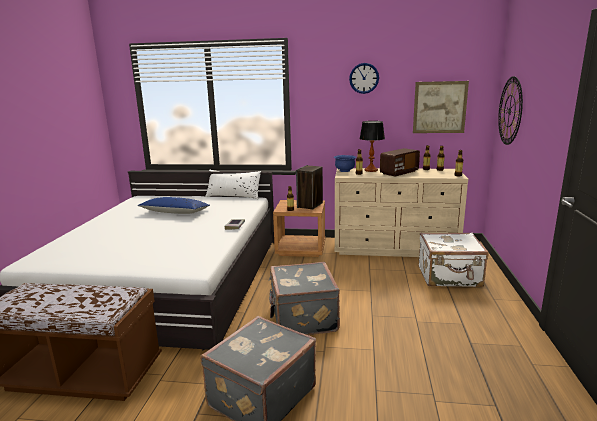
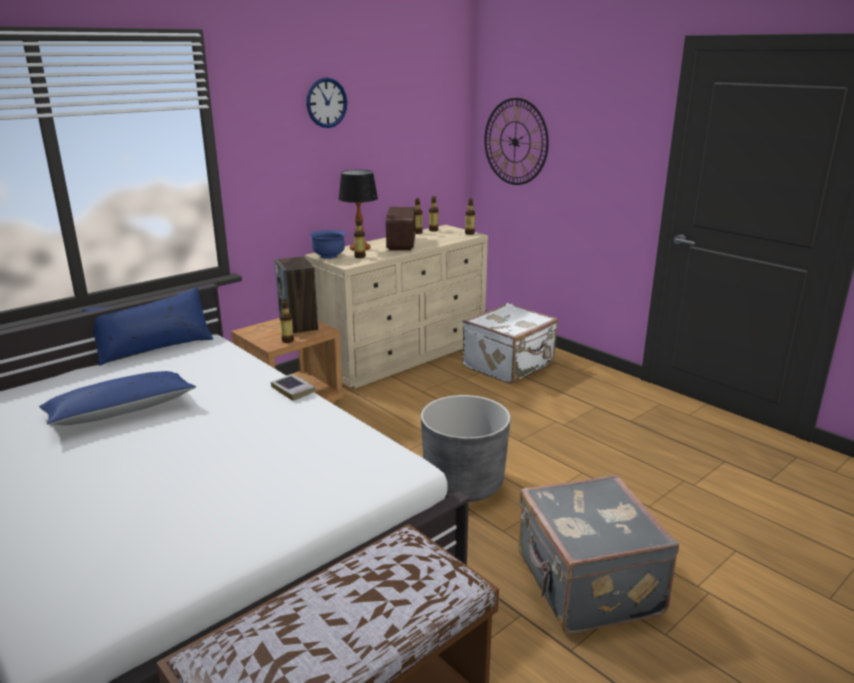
camera: 50 degrees left, 5 degrees up
white pillow [205,170,261,199] -> blue pillow [82,287,213,366]
grey suitcase [269,262,340,335] -> grey planter [421,395,511,502]
picture [413,81,469,133] -> none

